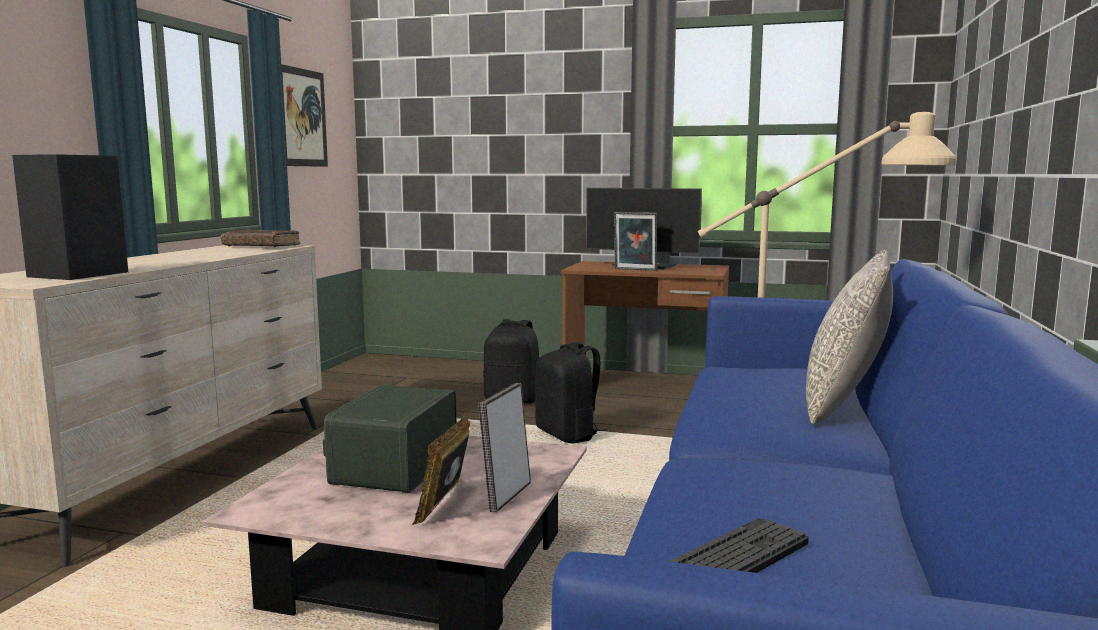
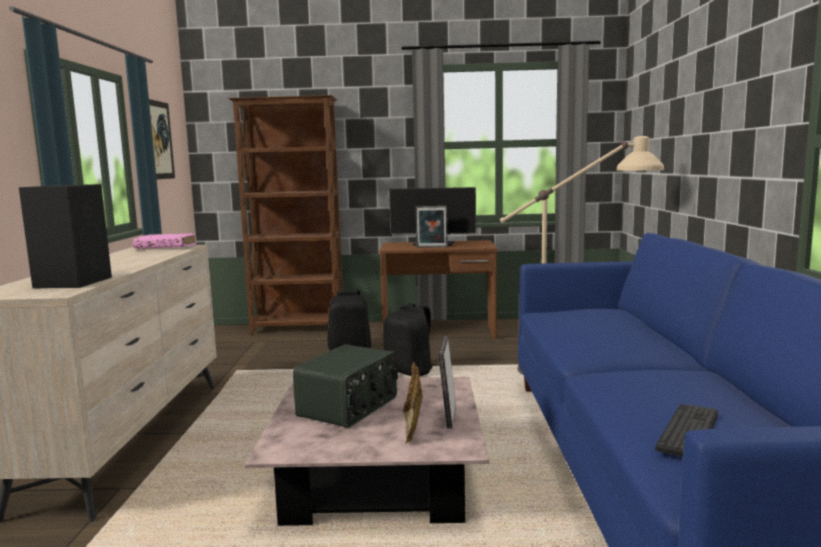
camera: 15 degrees left, 0 degrees up
brown book [221,229,300,247] -> pink book [133,233,197,249]
radio [323,385,457,493] -> radio turned 150 degrees counterclockwise [293,344,398,428]
grey pillow [806,250,893,425] -> none
none -> brown bookcase [228,95,343,334]

